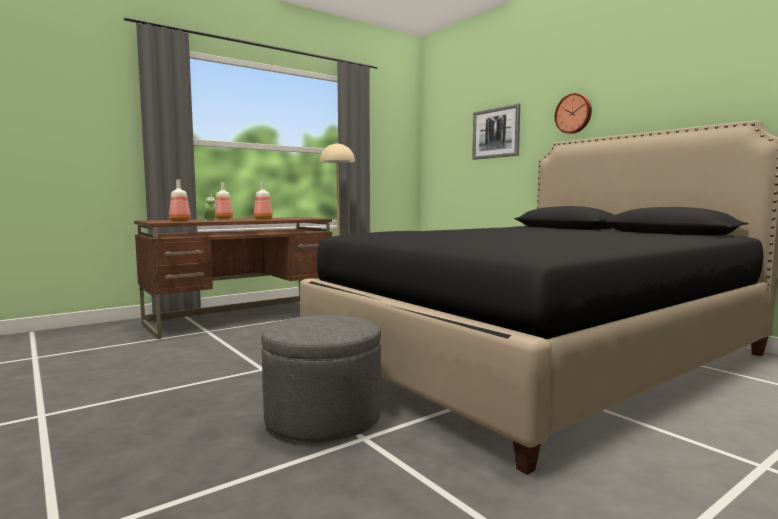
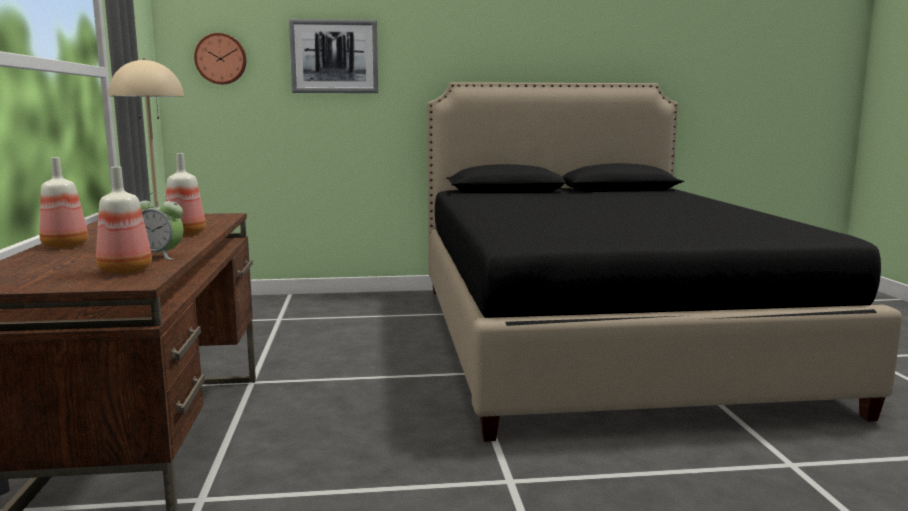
camera: 60 degrees left, 5 degrees up
grey ottoman [261,315,381,442] -> none
wall clock [555,93,592,134] -> wall clock moved to [194,33,246,84]

